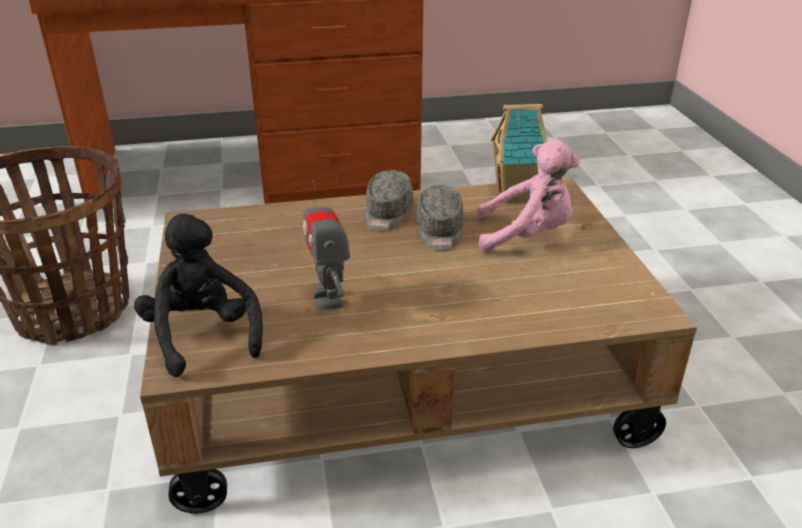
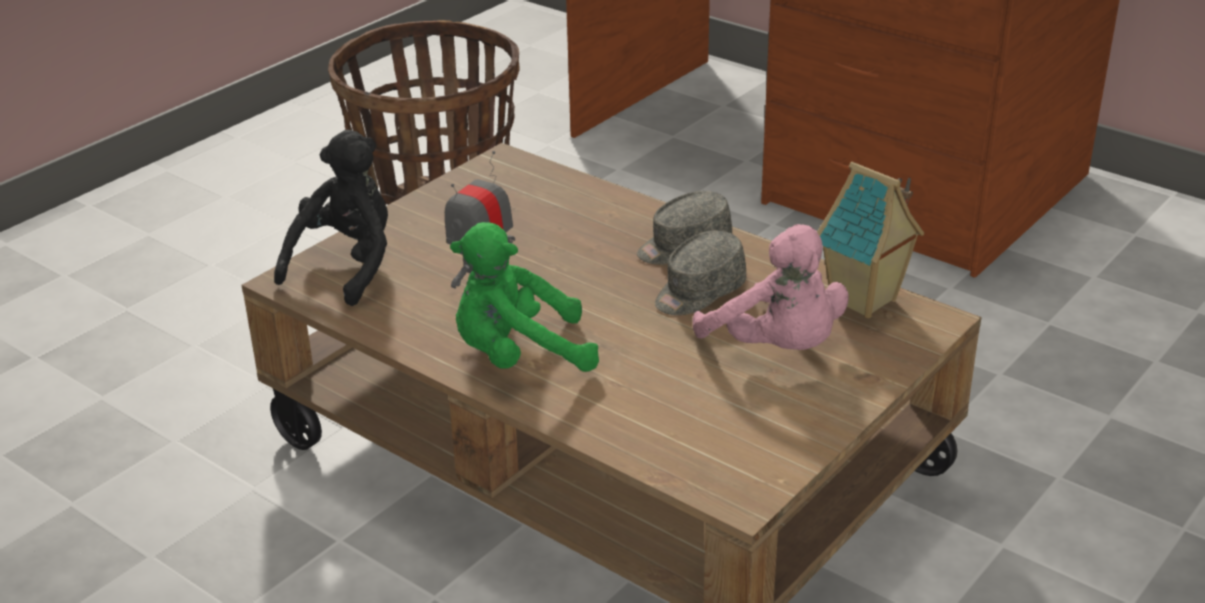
camera: 50 degrees right, 0 degrees up
none -> green plush toy [450,222,599,372]

